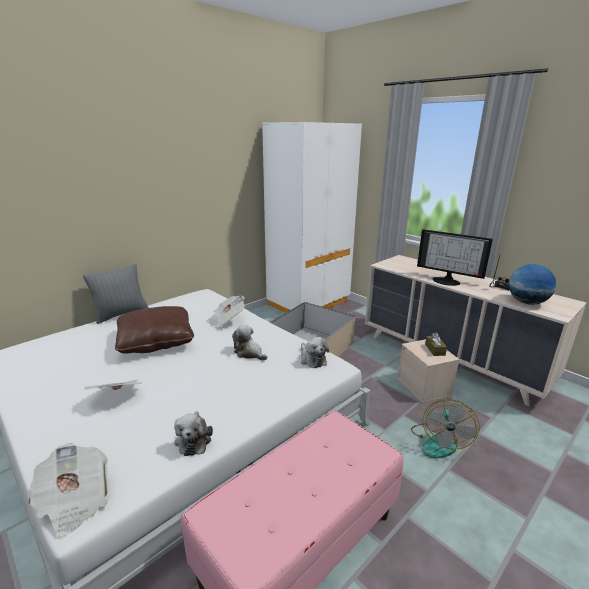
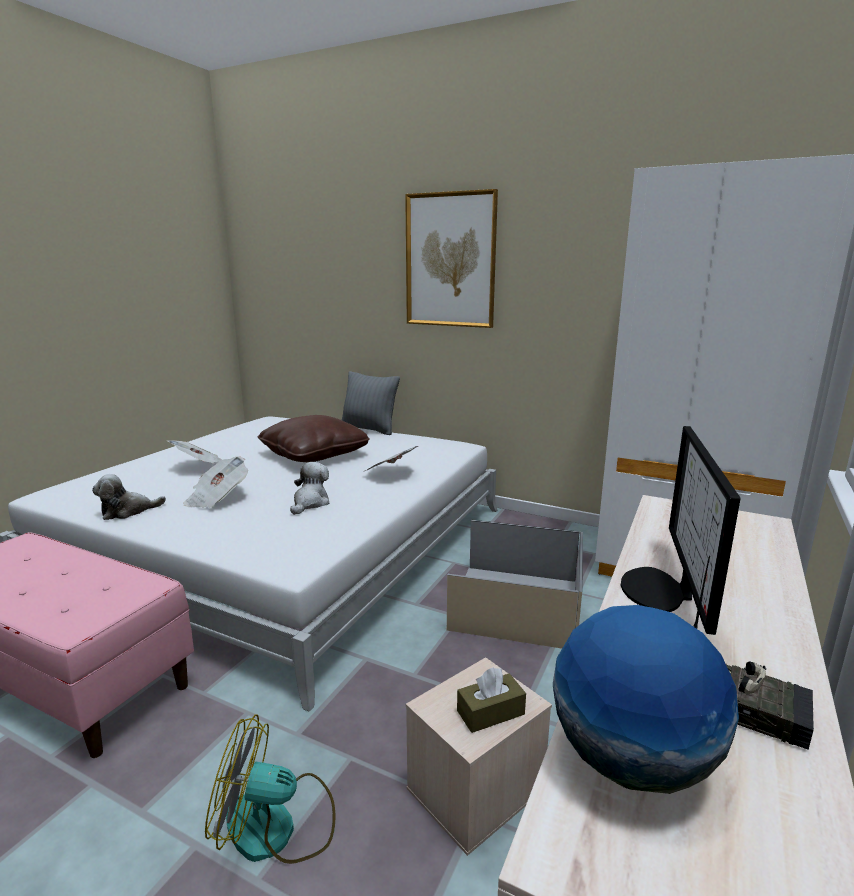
camera: 70 degrees right, 5 degrees down
newspaper [28,443,109,537] -> newspaper moved to [183,456,248,508]
plush toy [301,337,329,368] -> none
none -> picture [405,189,498,328]

